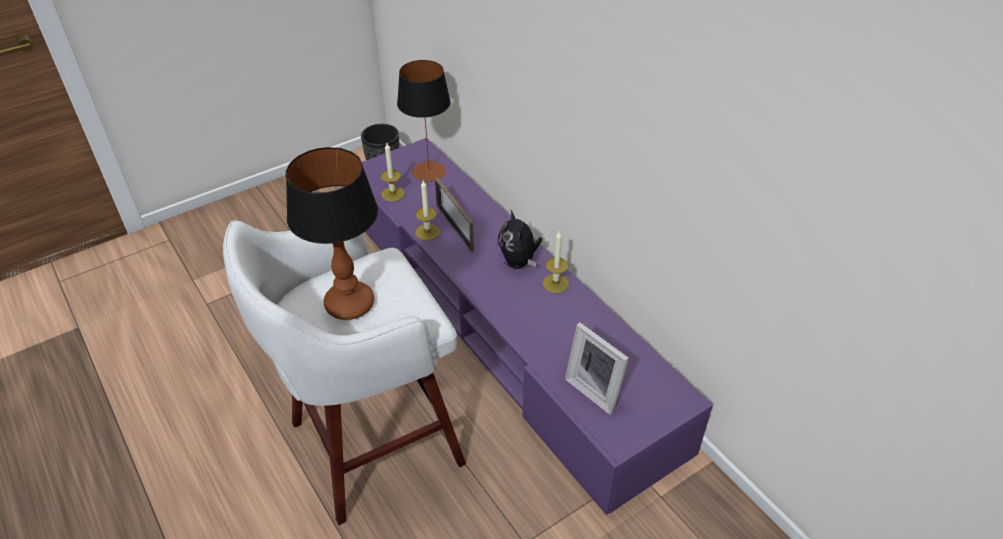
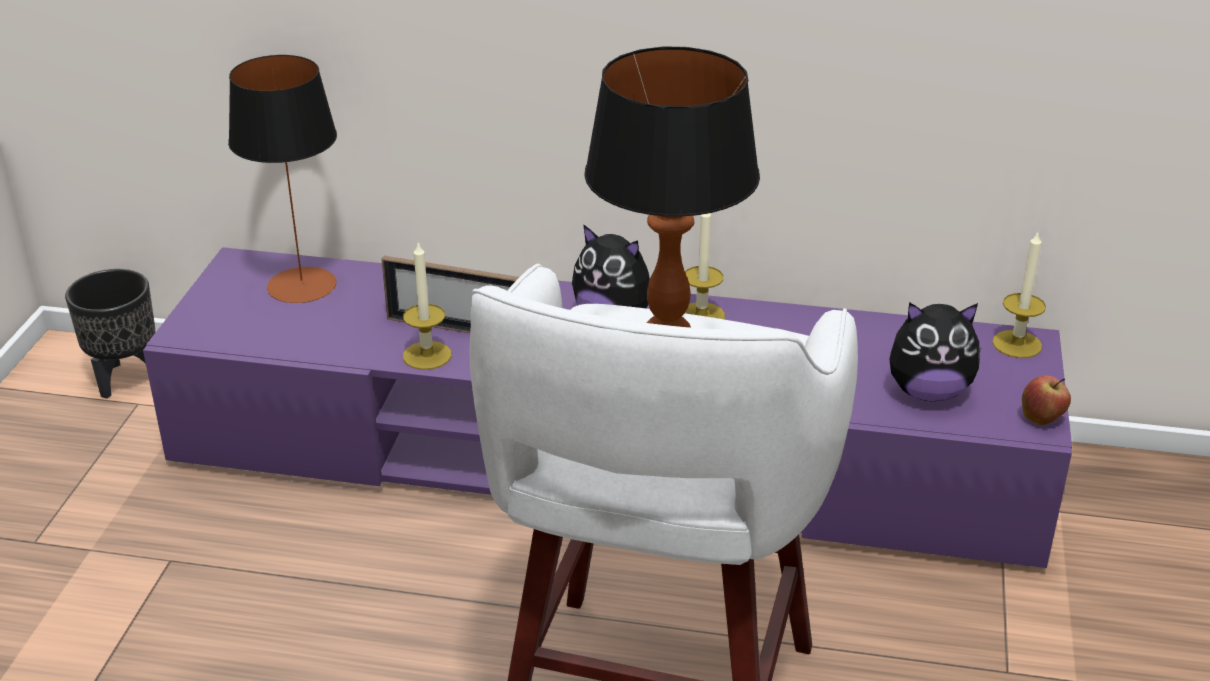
camera: 45 degrees left, 10 degrees down
candle [381,143,405,202] -> candle moved to [992,232,1046,358]
picture frame [565,323,629,415] -> plush toy [890,302,982,401]
none -> apple [1022,375,1071,425]

